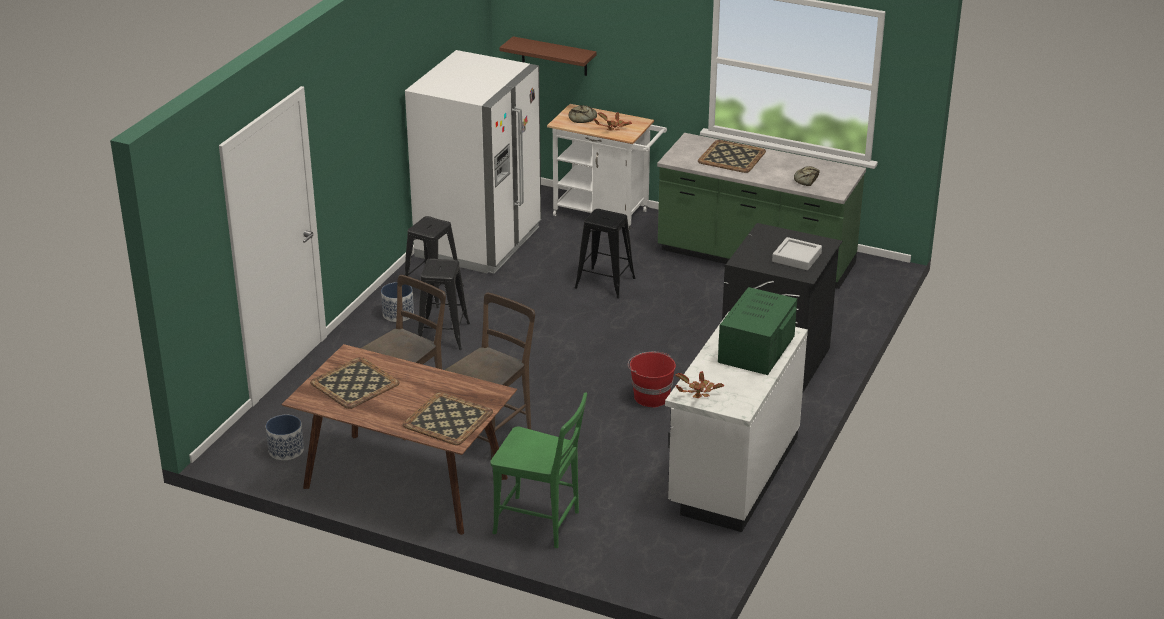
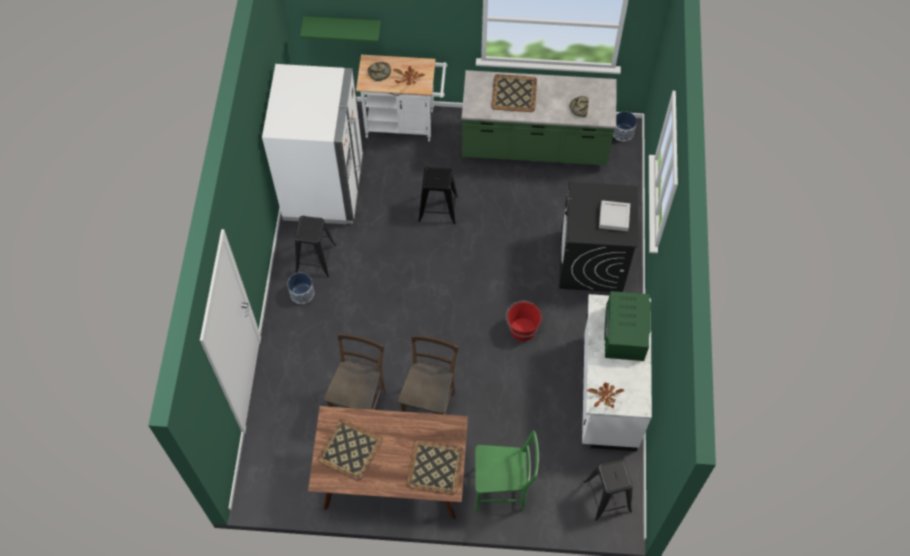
camera: 20 degrees left, 30 degrees up
planter [266,415,304,460] -> planter moved to [613,111,637,141]
black stool [418,258,470,350] -> black stool moved to [584,458,633,521]
brown shelf [500,36,597,76] -> green shelf [300,16,381,43]

